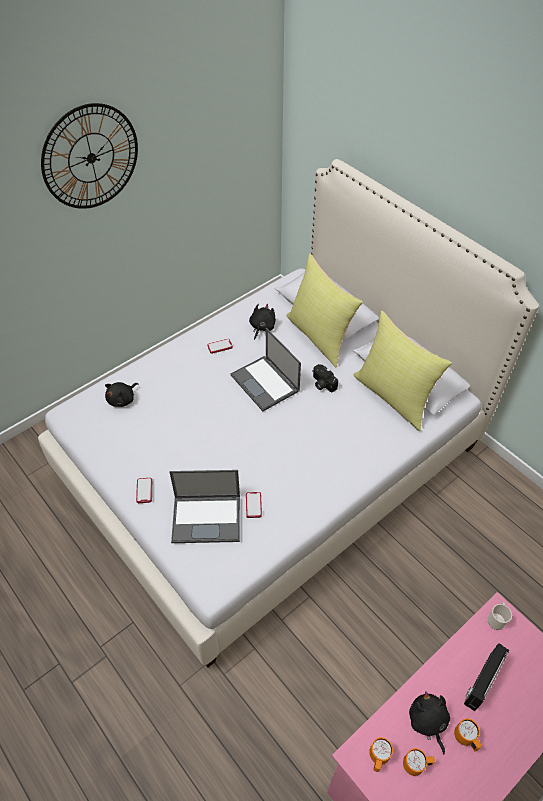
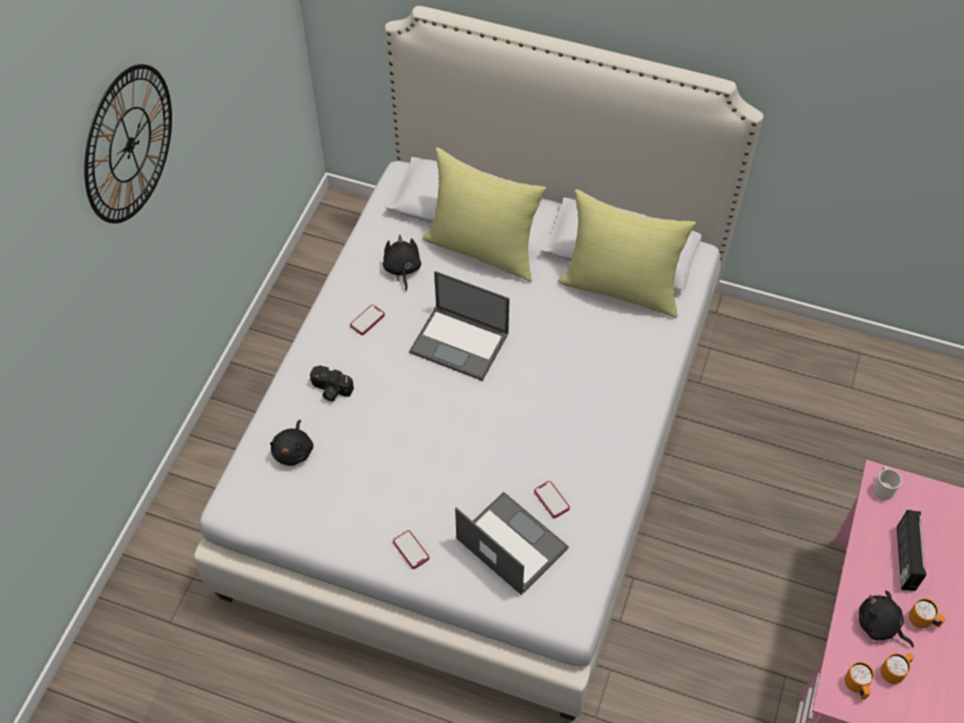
camera: 30 degrees left, 5 degrees up
laptop [169,470,240,543] -> laptop turned 105 degrees counterclockwise [455,492,569,595]
camera [312,364,338,393] -> camera moved to [310,365,354,401]

